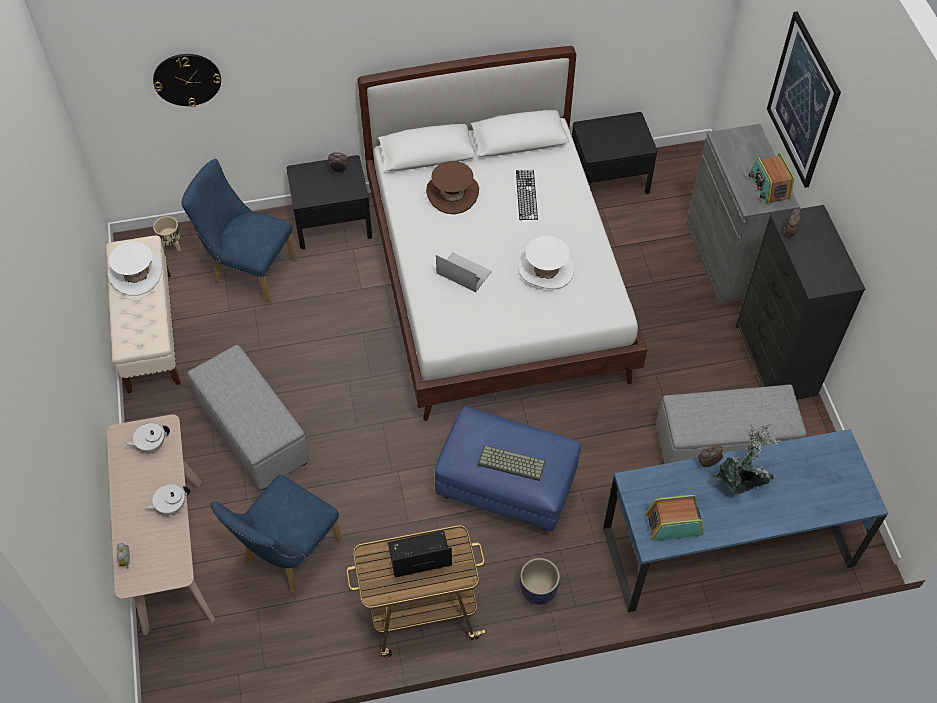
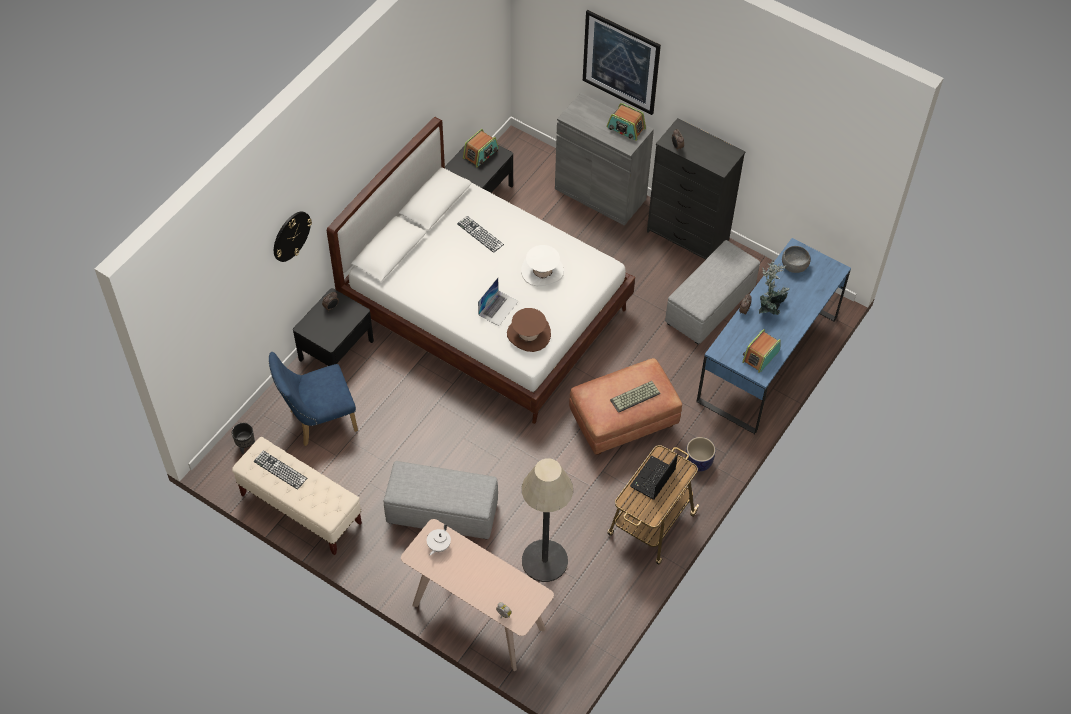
camera: 45 degrees left, 0 degrees up
white hat [108,242,162,296] -> keyboard [253,451,307,490]
white teapot [144,484,190,515] -> none
wall clock [153,54,221,107] -> wall clock moved to [274,211,312,262]
beige planter [153,216,181,251] -> black planter [232,423,255,454]
blue chair [210,475,342,594] -> floor lamp [522,458,573,582]
brown hat [426,161,479,214] -> brown hat moved to [507,308,551,352]
blue ottoman [435,406,580,532] -> brown ottoman [569,358,682,455]
laptop [436,253,492,292] -> laptop turned 135 degrees clockwise [478,278,519,326]
none -> radio [463,129,498,168]
none -> grey bowl [782,246,811,273]

